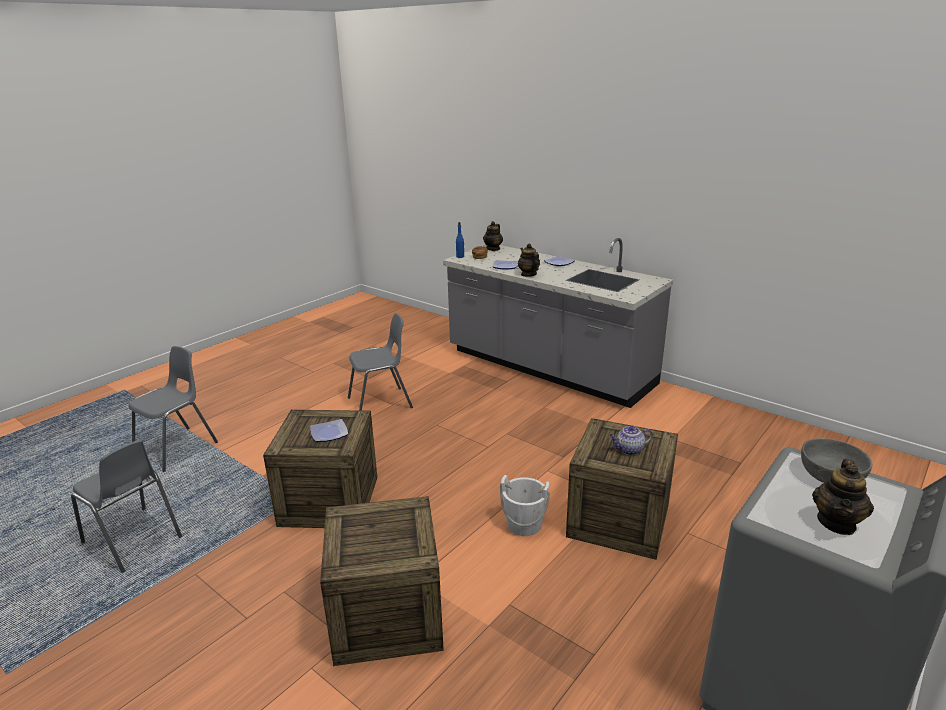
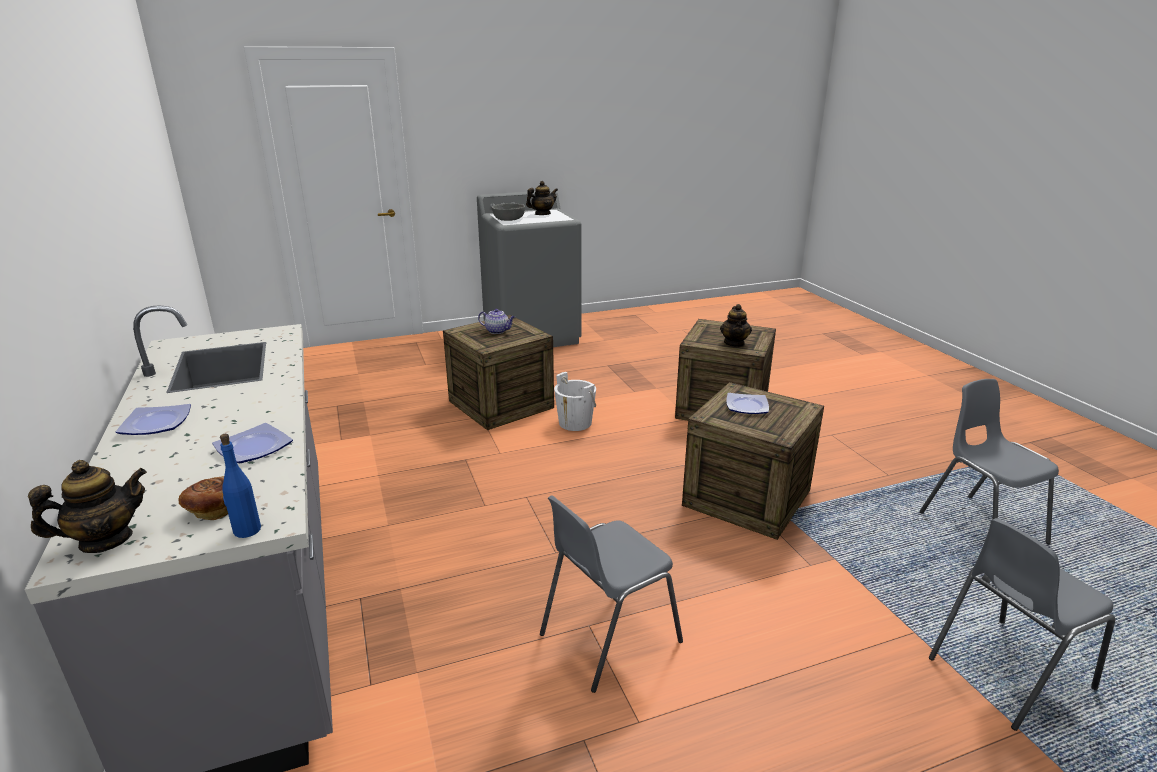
camera: 150 degrees left, 0 degrees up
grey chair [348,313,413,411] -> grey chair turned 45 degrees counterclockwise [540,495,683,693]
teapot [518,243,540,277] -> teapot moved to [720,304,752,347]

